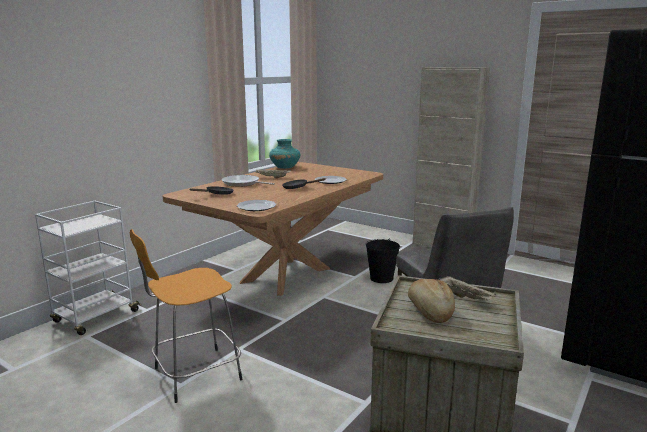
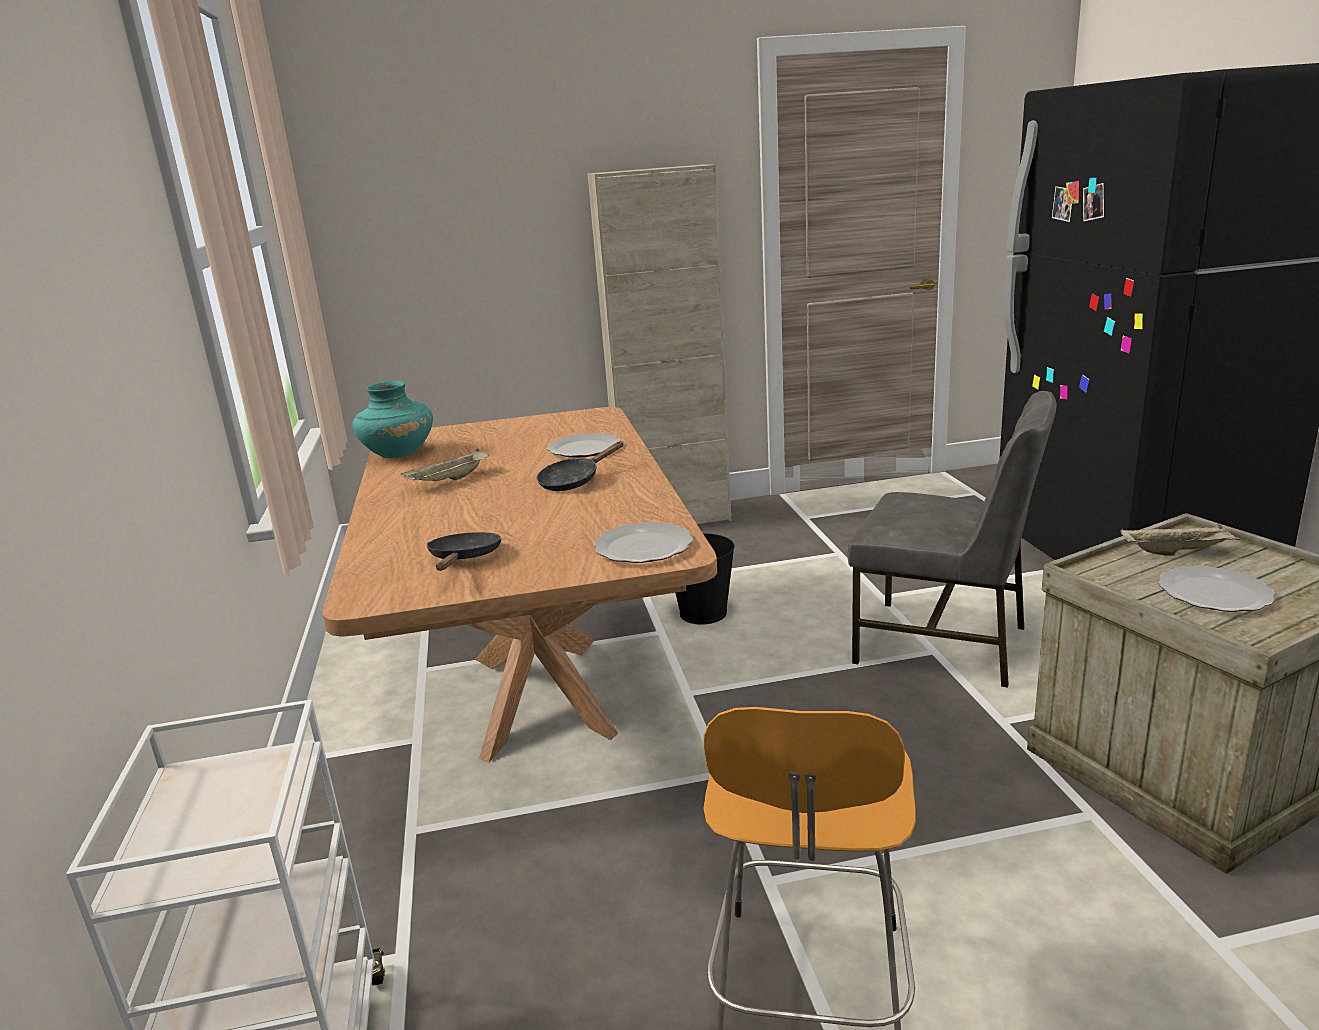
camera: 45 degrees left, 5 degrees up
frying pan [222,175,275,187] -> none
bread [408,279,455,323] -> plate [1158,566,1275,612]

